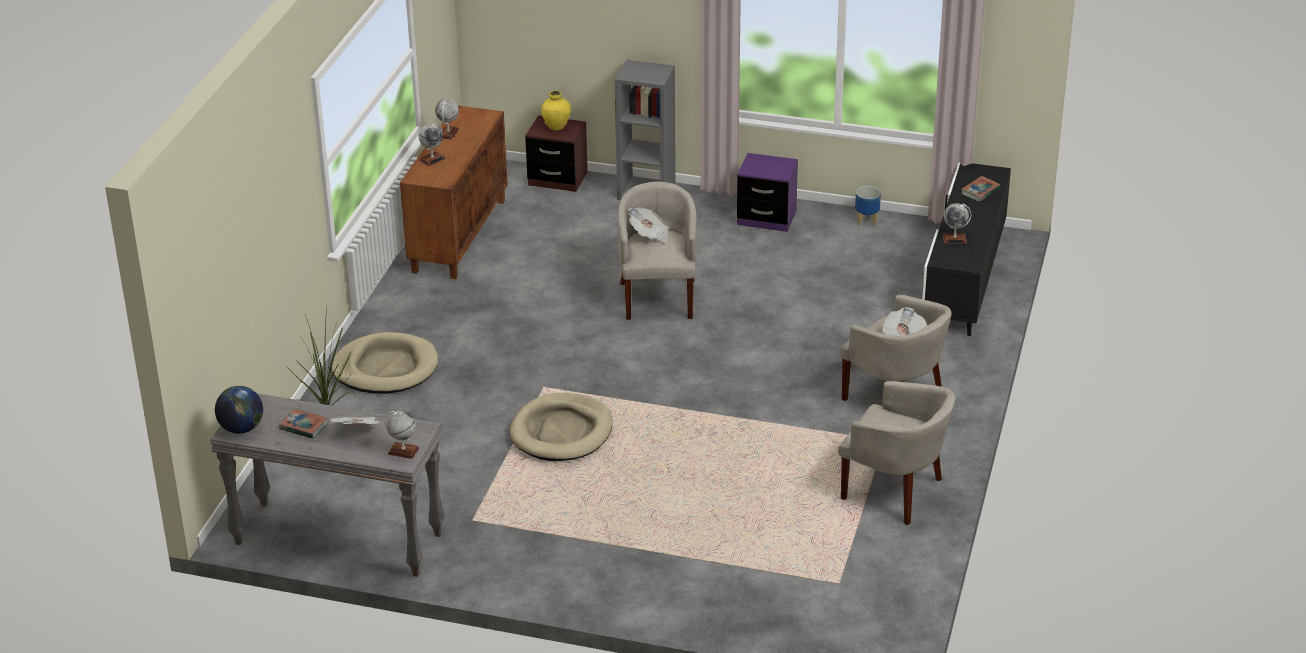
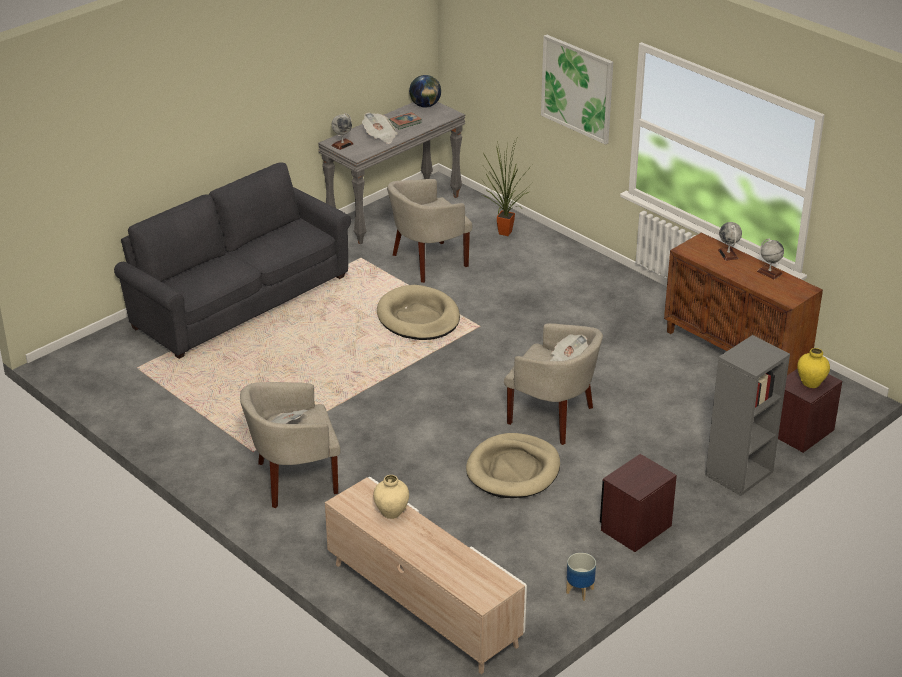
camera: 120 degrees right, 0 degrees up
beige dog bed [331,332,438,394] -> beige dog bed moved to [466,433,560,498]
purple nightstand [737,153,798,232] -> brown nightstand [600,454,677,552]
beige armchair [838,381,955,525] -> beige armchair moved to [387,179,473,283]
black tv stand [922,163,1011,336] -> beige tv stand [325,477,527,674]
globe [942,203,971,244] -> beige vase [373,475,409,519]
book [961,176,1001,202] -> none
none -> grey sofa [114,162,351,359]
none -> picture [541,35,613,145]

